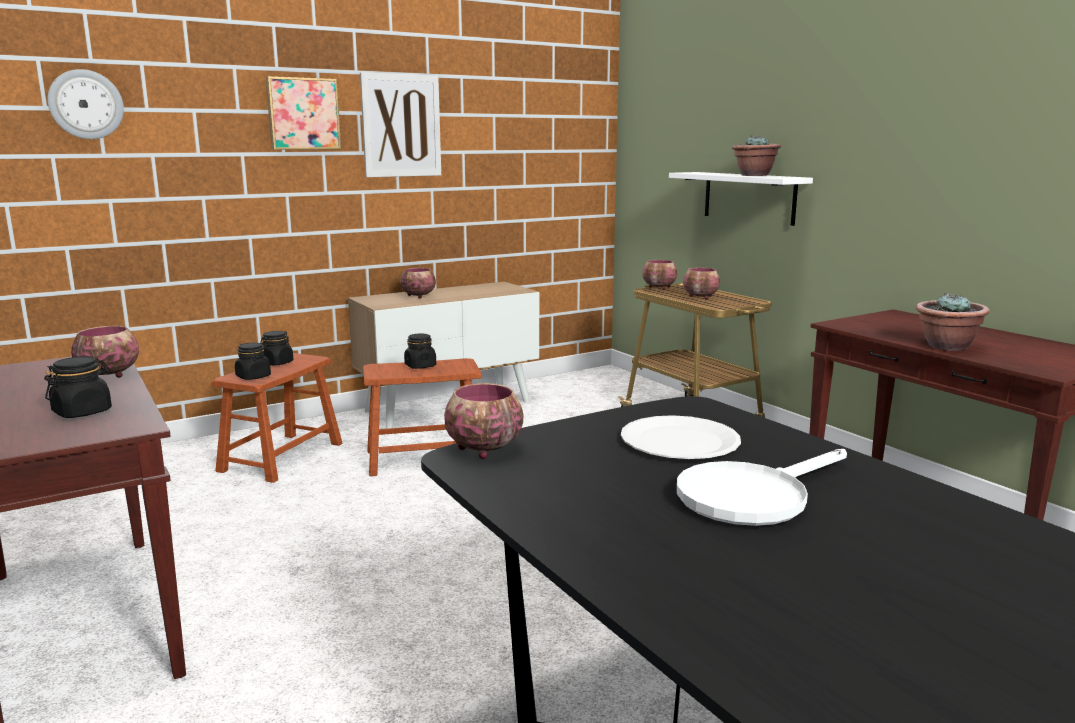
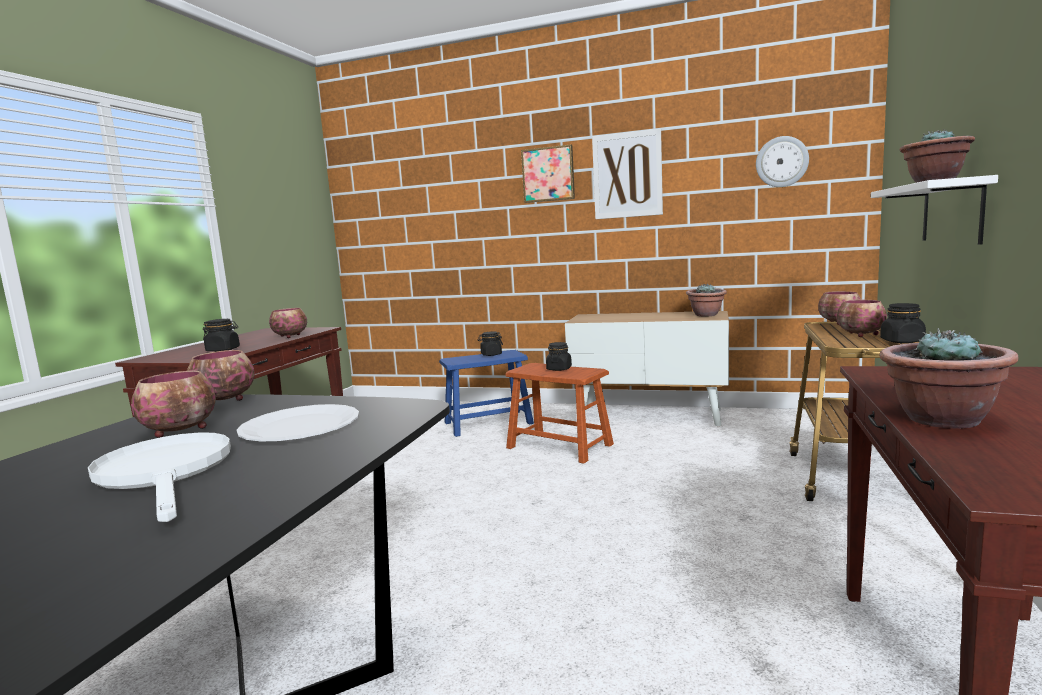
camera: 50 degrees right, 5 degrees down
wall clock [47,69,124,139] -> wall clock moved to [756,136,809,187]
brown stool [211,353,343,483] -> blue stool [439,350,534,437]
black jar [235,343,271,380] -> black jar moved to [880,303,926,343]
bowl [400,268,436,298] -> bowl moved to [131,371,216,438]
white frying pan [677,449,847,526] -> white frying pan turned 45 degrees clockwise [88,432,231,522]
none -> potted plant [686,284,727,317]

